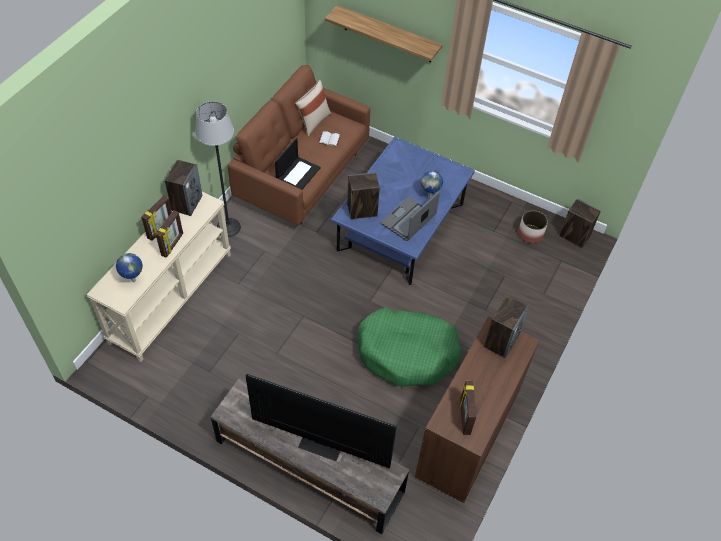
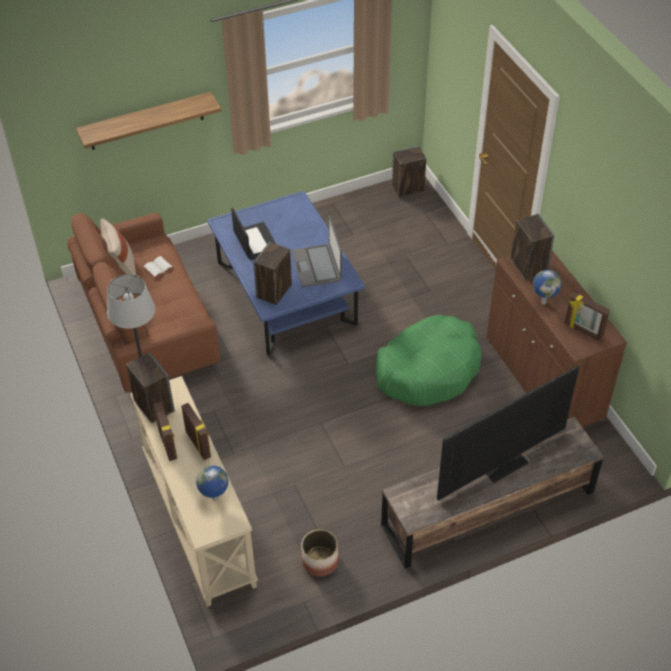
camera: 50 degrees left, 5 degrees down
laptop [275,138,321,190] -> laptop moved to [231,208,276,260]
globe [421,171,443,198] -> globe moved to [533,270,562,305]
planter [518,210,548,244] -> planter moved to [301,529,339,576]

